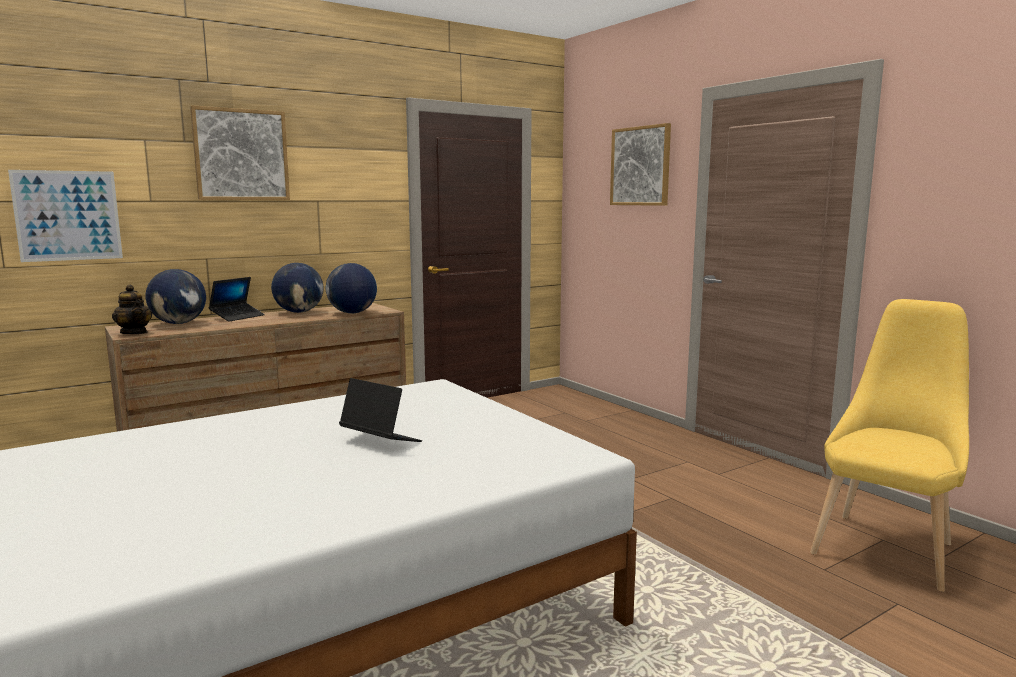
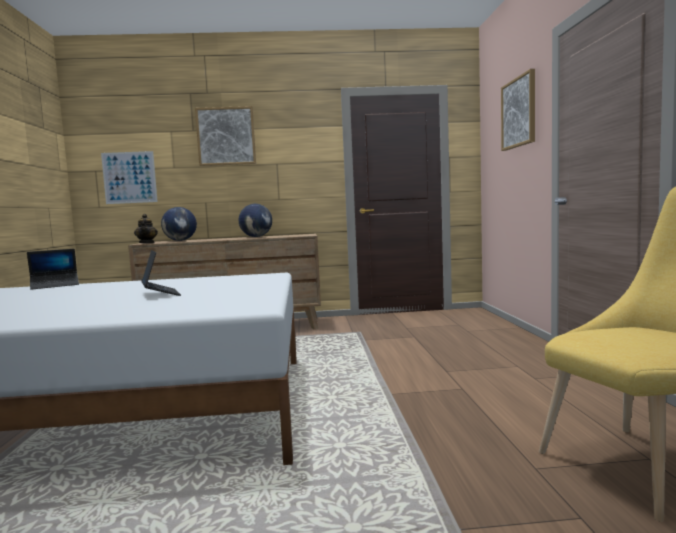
camera: 30 degrees right, 5 degrees down
laptop [209,277,265,322] -> laptop moved to [27,249,79,290]
globe [326,263,377,313] -> none

